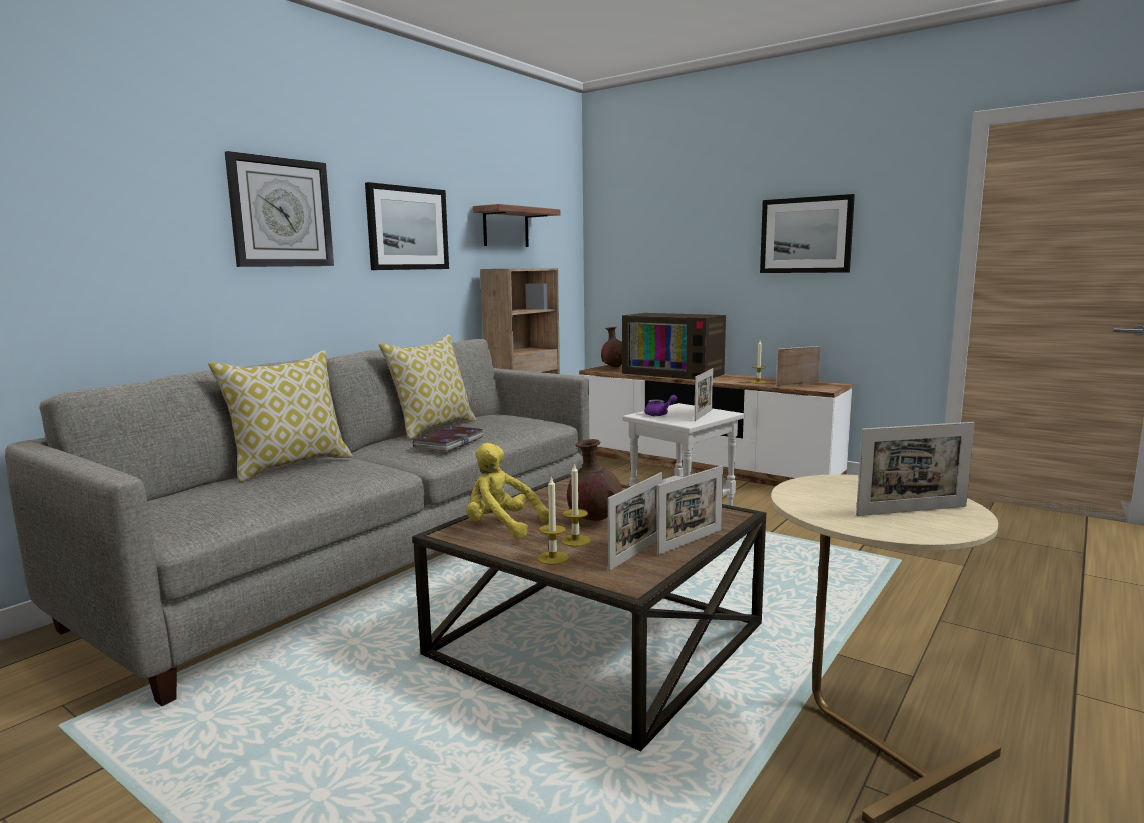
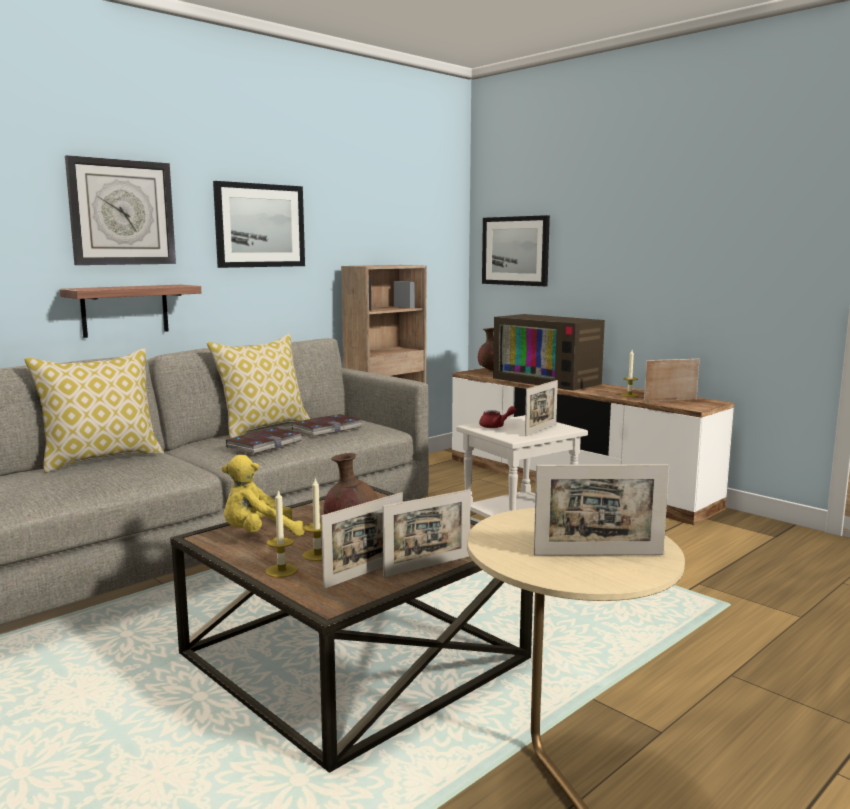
camera: 10 degrees right, 0 degrees up
yellow plush toy [466,443,549,539] -> yellow plush toy turned 60 degrees counterclockwise [221,455,305,537]
shelf [473,204,560,247] -> shelf moved to [60,285,201,338]
purple teapot [644,395,677,416] -> red teapot [479,406,516,428]
picture [760,194,855,273] -> picture moved to [482,215,550,286]
none -> book [291,414,363,436]

